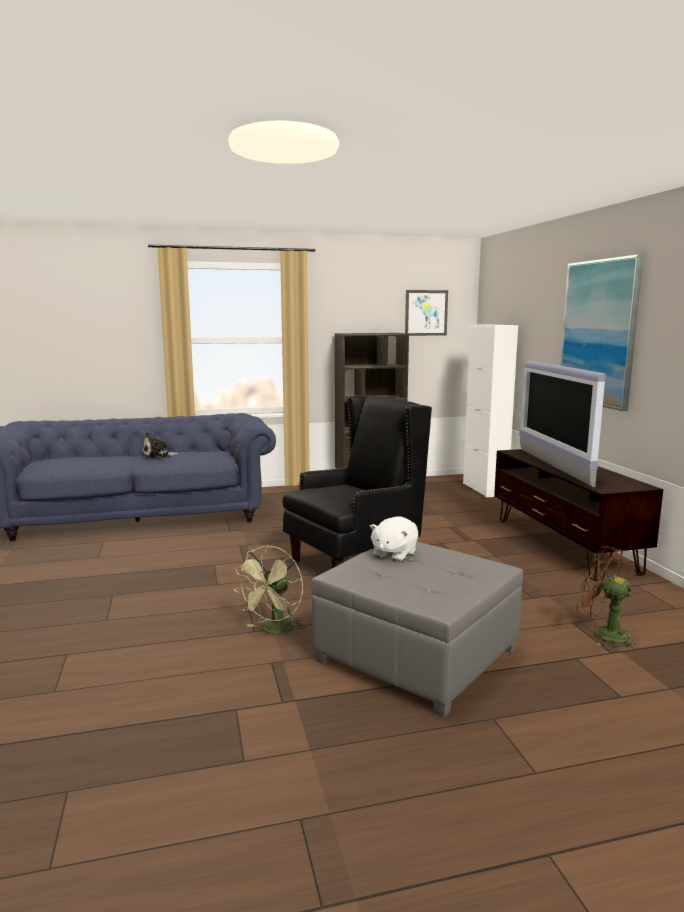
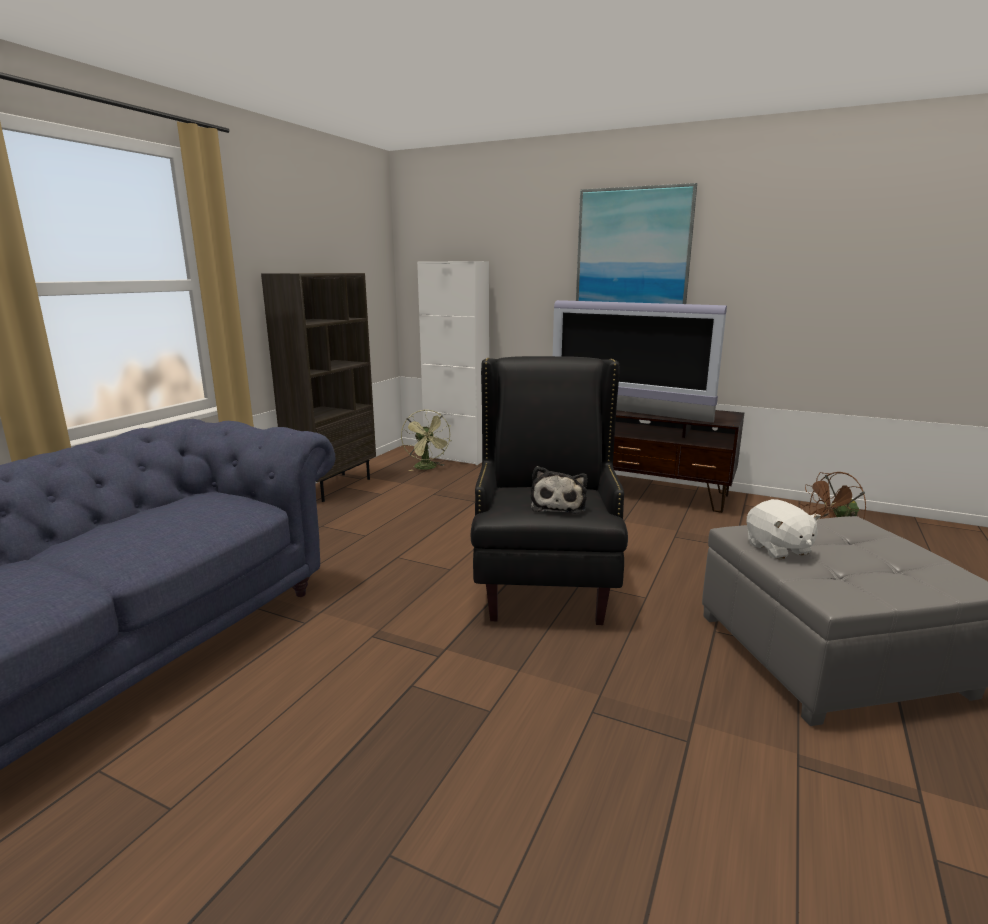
camera: 50 degrees left, 5 degrees up
plush toy [142,432,179,459] -> plush toy moved to [531,466,587,514]
green fan [233,546,305,636] -> green fan moved to [401,410,451,471]
picture [405,290,448,336] -> none

